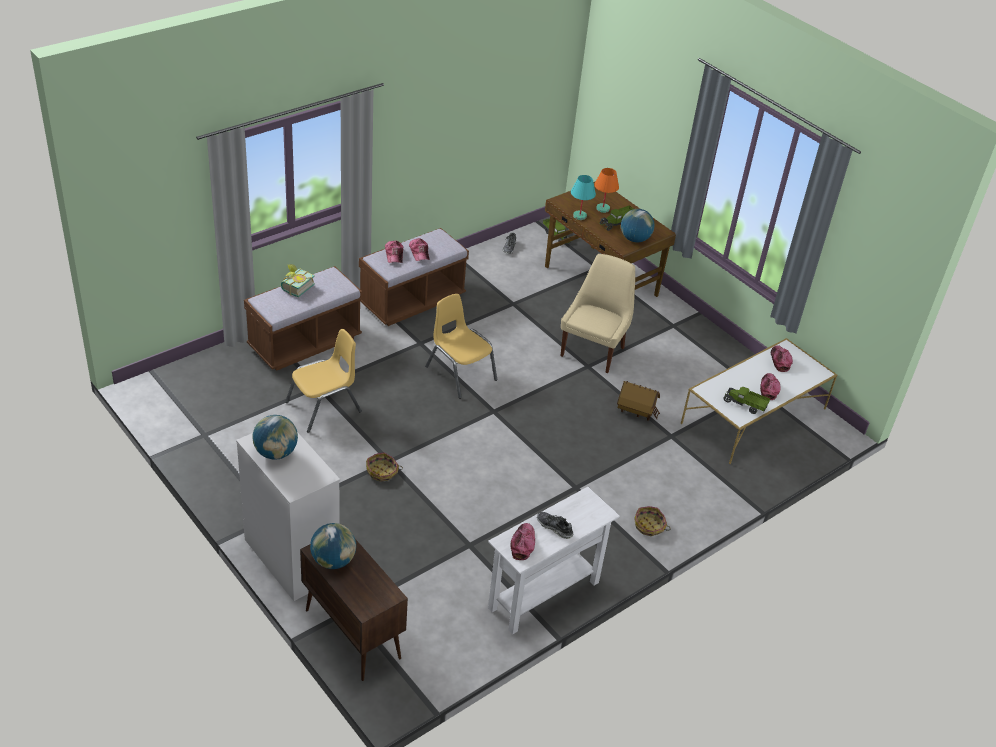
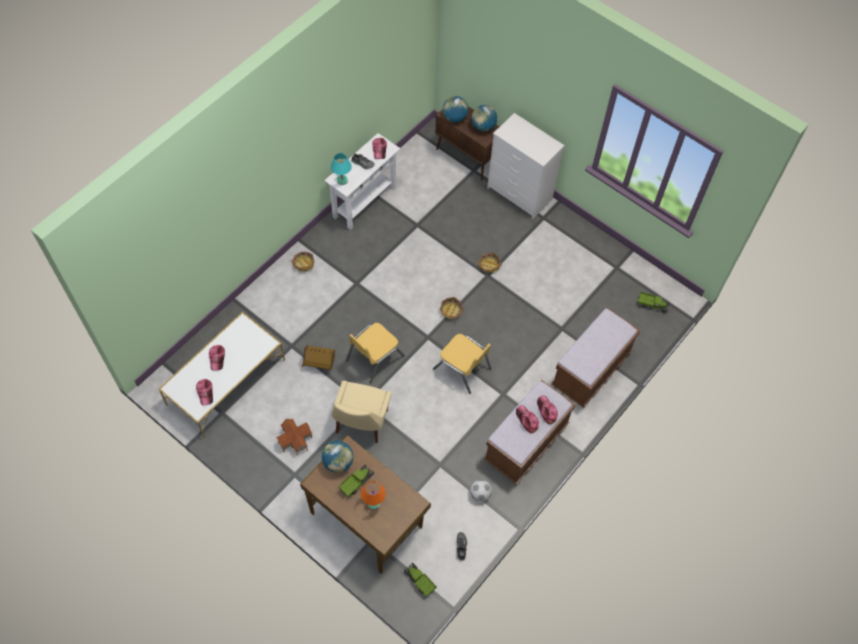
camera: 170 degrees right, 20 degrees up
globe [252,415,298,460] -> globe moved to [443,96,468,123]
book [281,264,315,297] -> none
yellow chair [285,329,362,433] -> yellow chair moved to [346,323,405,383]
turquoise table lamp [571,175,596,220] -> turquoise table lamp moved to [331,153,352,185]
toy truck [724,387,770,414] -> toy truck moved to [638,292,669,313]
none -> toy house [276,419,312,456]
none -> basket [440,297,463,322]
none -> football [470,480,492,502]

